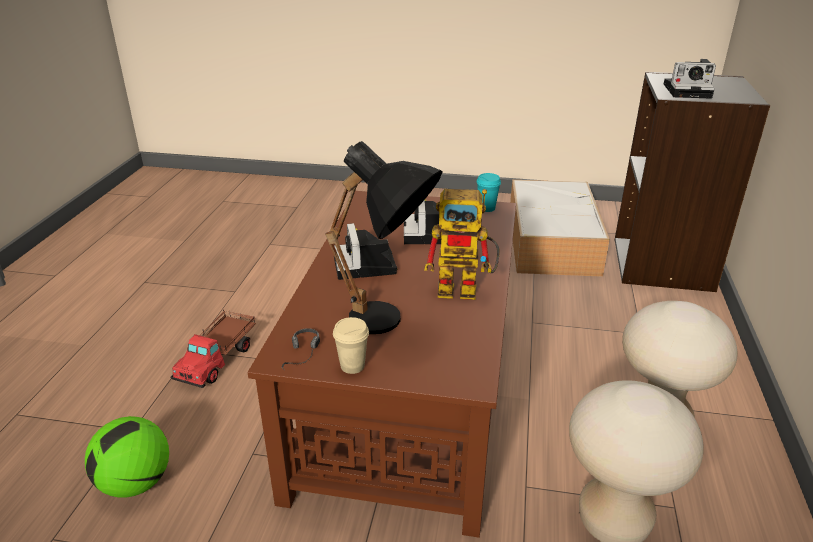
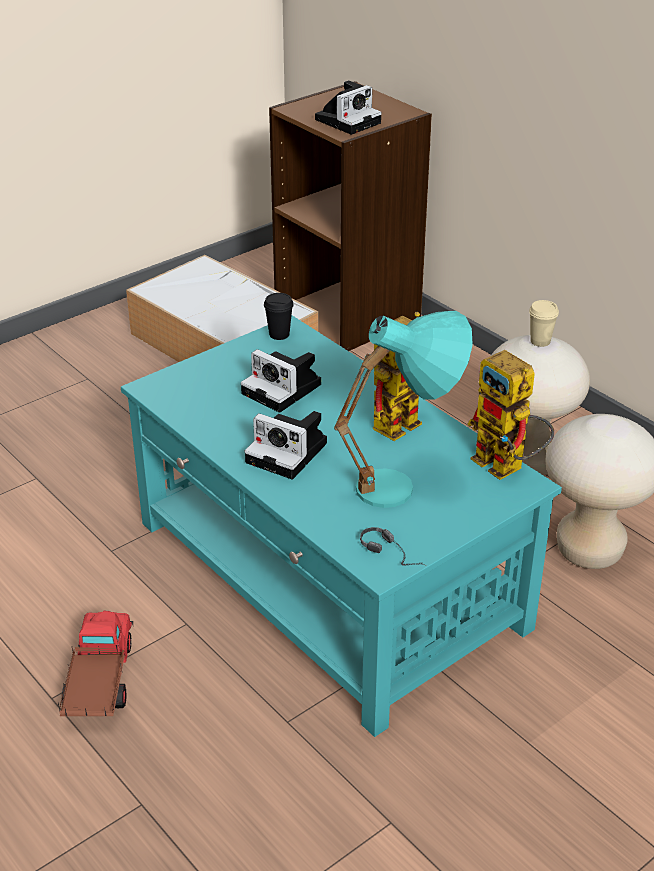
camera: 50 degrees left, 5 degrees up
football [85,416,169,498] -> none
toy truck [171,310,256,388] -> toy truck turned 150 degrees counterclockwise [58,610,133,716]
brown coffee table [247,191,516,538] -> turquoise coffee table [121,315,562,737]
black table lamp [325,141,442,334] -> turquoise table lamp [334,311,473,508]
beige cup [333,317,369,374] -> beige cup moved to [529,300,559,347]
turquoise cup [476,173,501,212] -> black cup [264,293,294,340]
grey bookcase [615,72,770,292] -> brown bookcase [269,81,432,351]
none -> toy robot [467,350,554,480]

